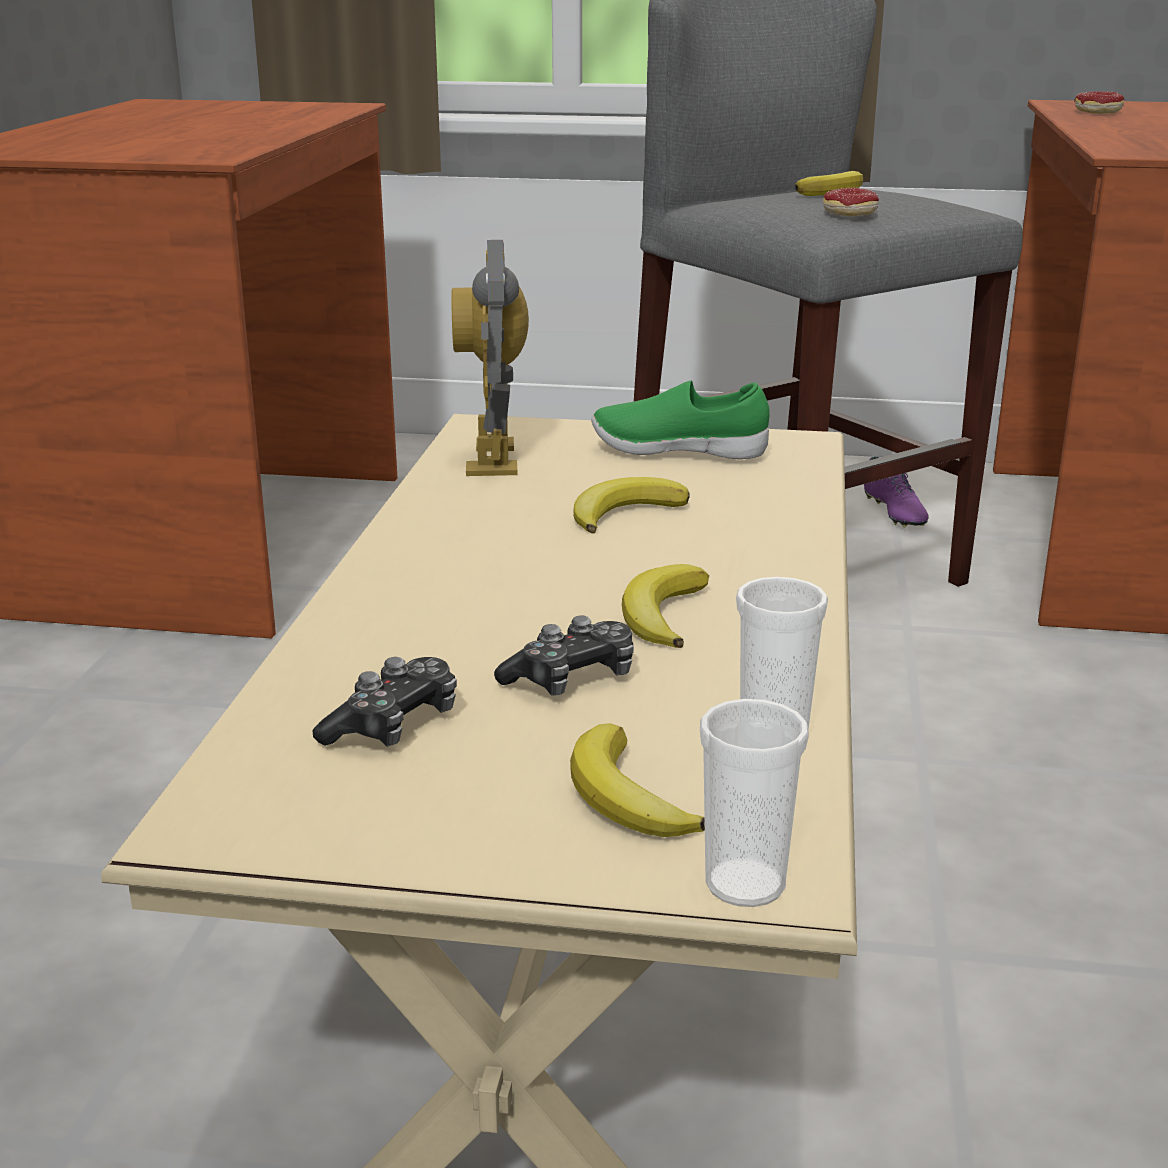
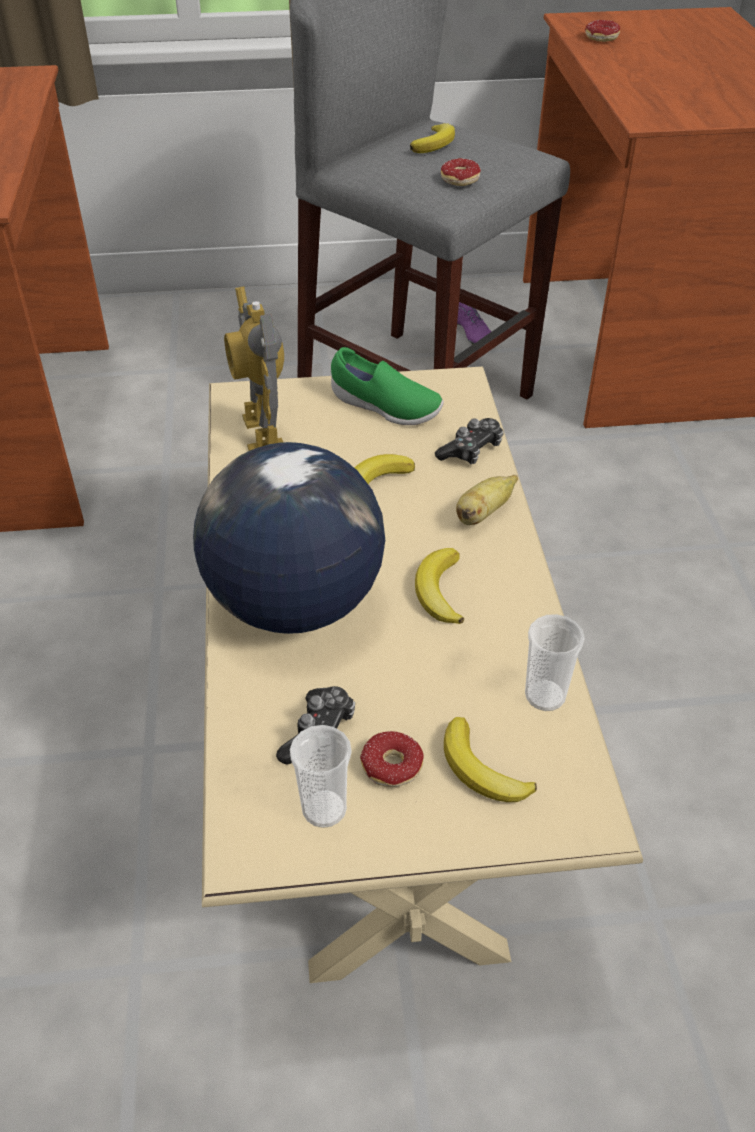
camera: 15 degrees left, 20 degrees up
game controller [494,615,634,696] -> game controller moved to [435,418,504,464]
green shoe [591,380,770,459] -> green shoe turned 150 degrees counterclockwise [331,347,444,425]
cup [700,699,809,907] -> cup moved to [290,725,352,828]
none -> globe [193,442,385,634]
none -> donut [360,731,424,787]
none -> banana [456,475,518,525]

